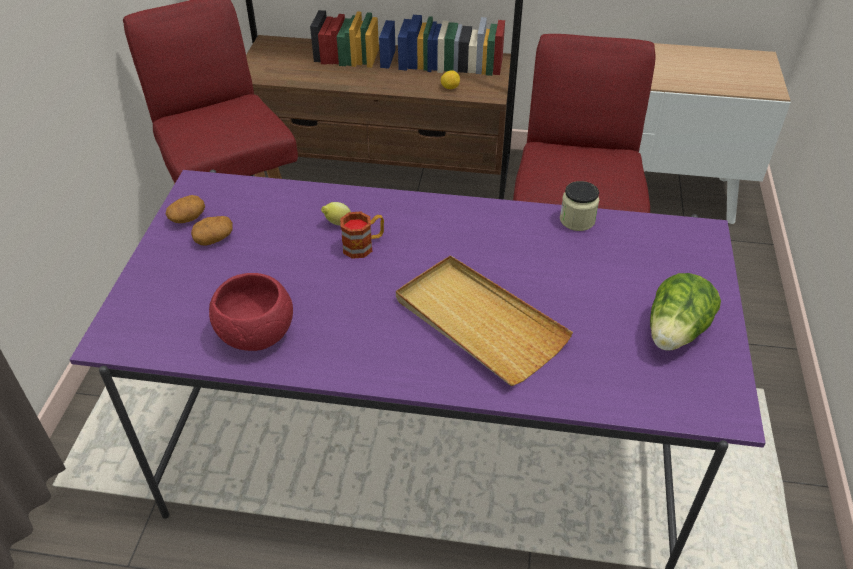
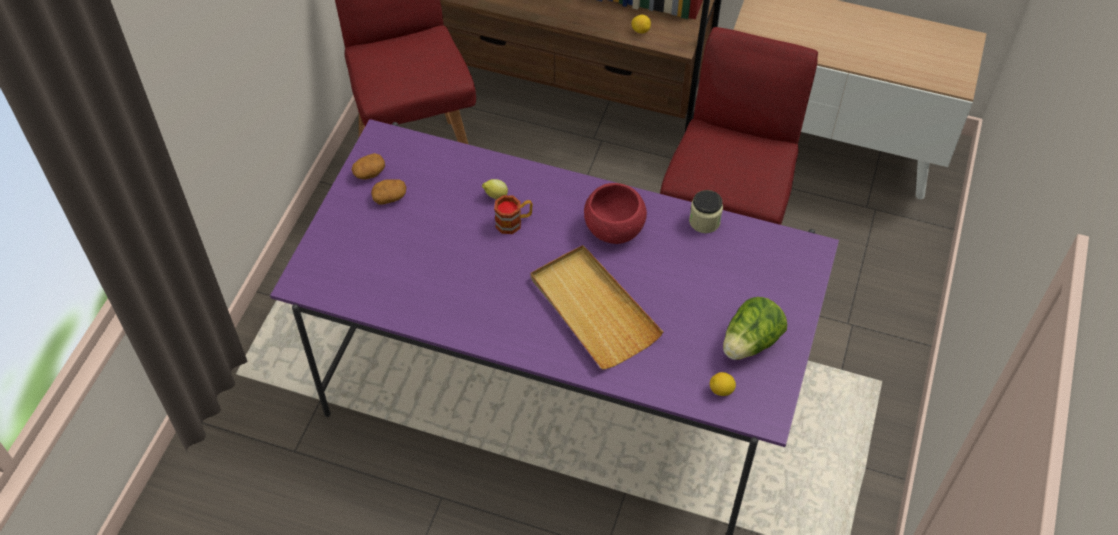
camera: 10 degrees right, 10 degrees up
red bowl [209,273,293,351] -> red bowl moved to [584,183,647,244]
none -> lemon [710,372,736,396]

